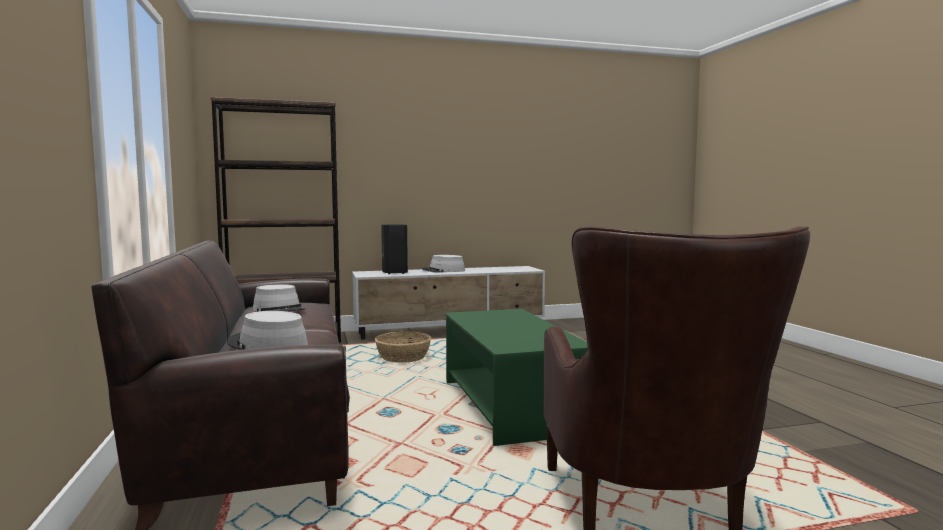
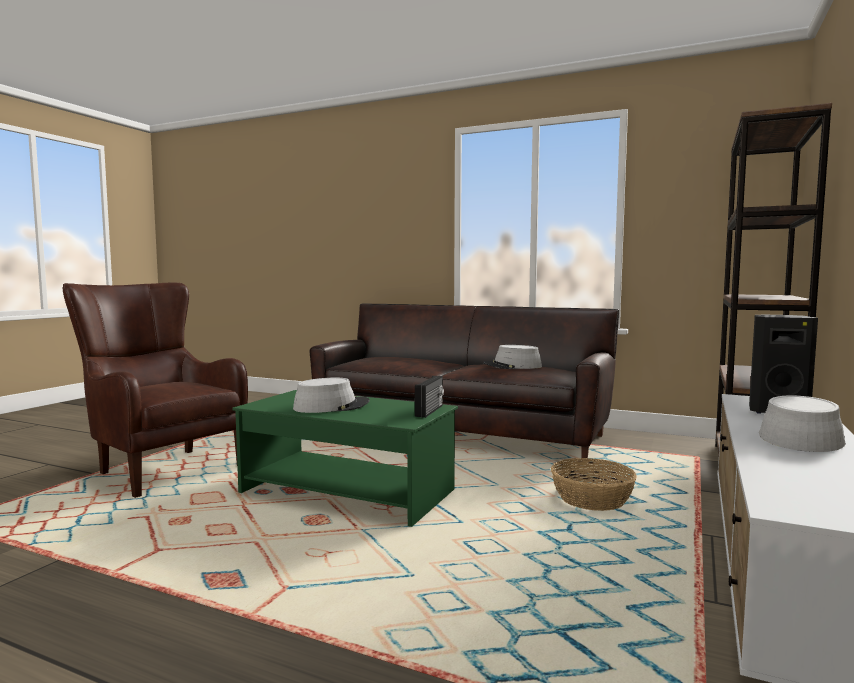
camera: 130 degrees right, 0 degrees up
grey hat [227,311,308,350] -> grey hat moved to [293,378,370,413]
none -> radio [415,376,444,418]

